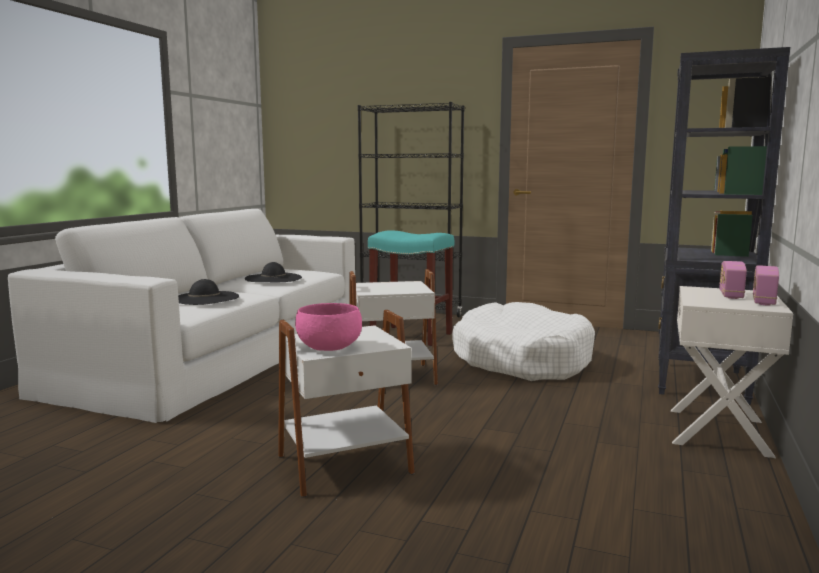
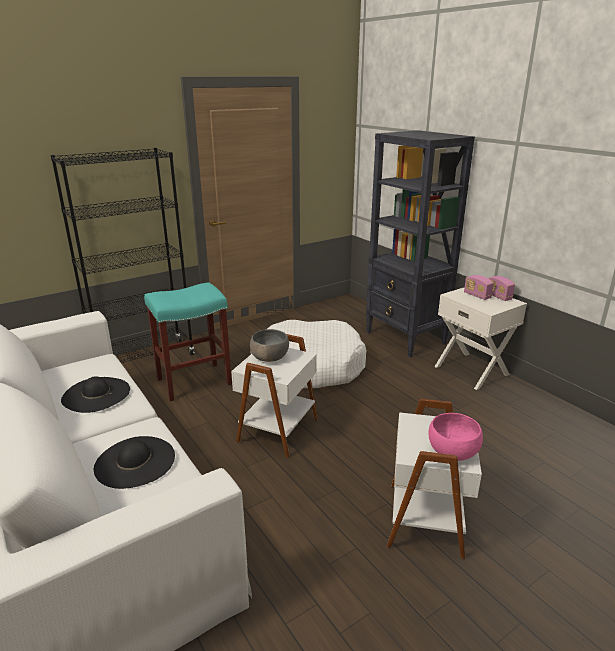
camera: 55 degrees left, 15 degrees up
none -> grey bowl [250,329,289,362]

